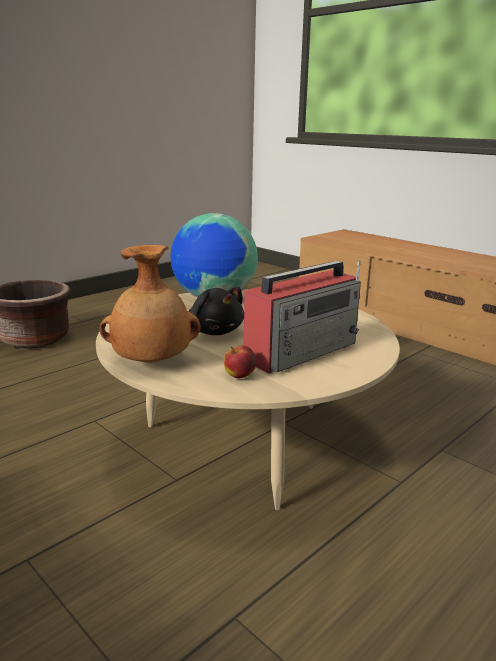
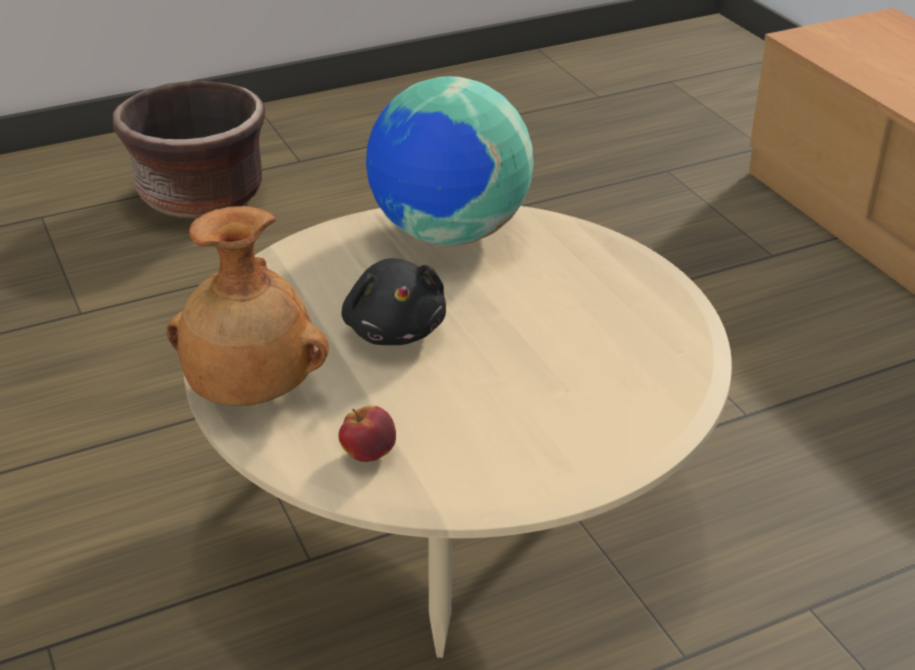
camera: 20 degrees right, 15 degrees up
radio [244,259,361,374] -> none

